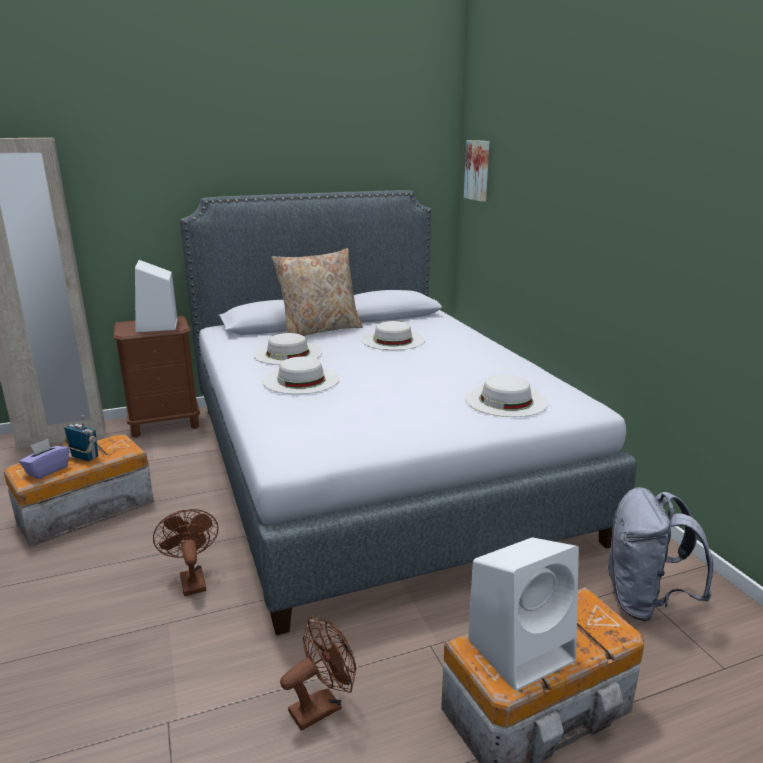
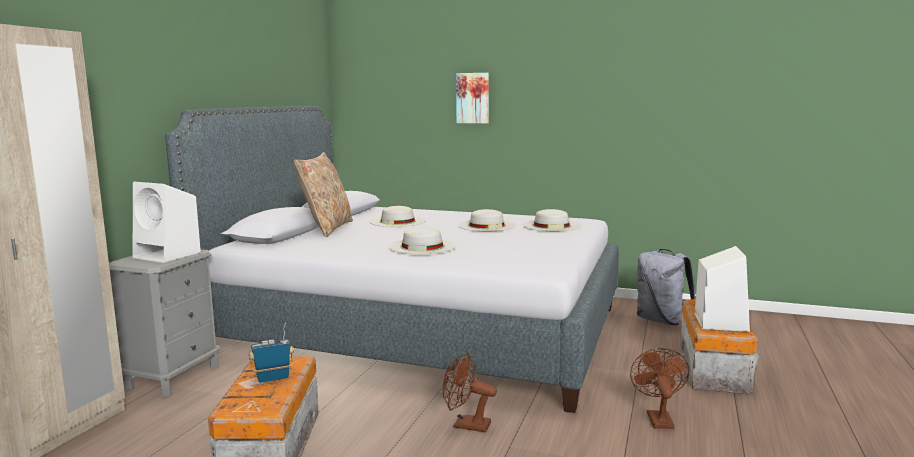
camera: 50 degrees left, 10 degrees down
purple tissue box [19,439,69,479] -> none
brown nightstand [113,316,200,438] -> grey nightstand [109,249,220,397]
white hat [253,333,322,365] -> white hat moved to [458,209,516,231]
picture [464,140,490,202] -> picture moved to [456,73,489,124]

